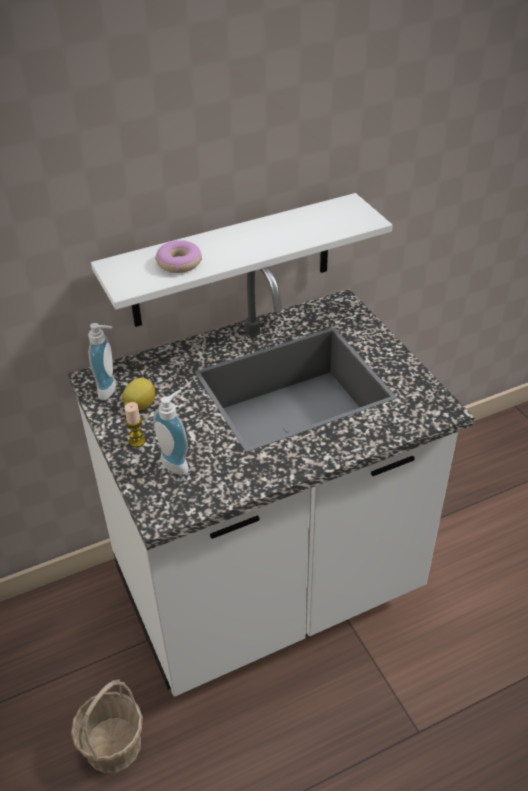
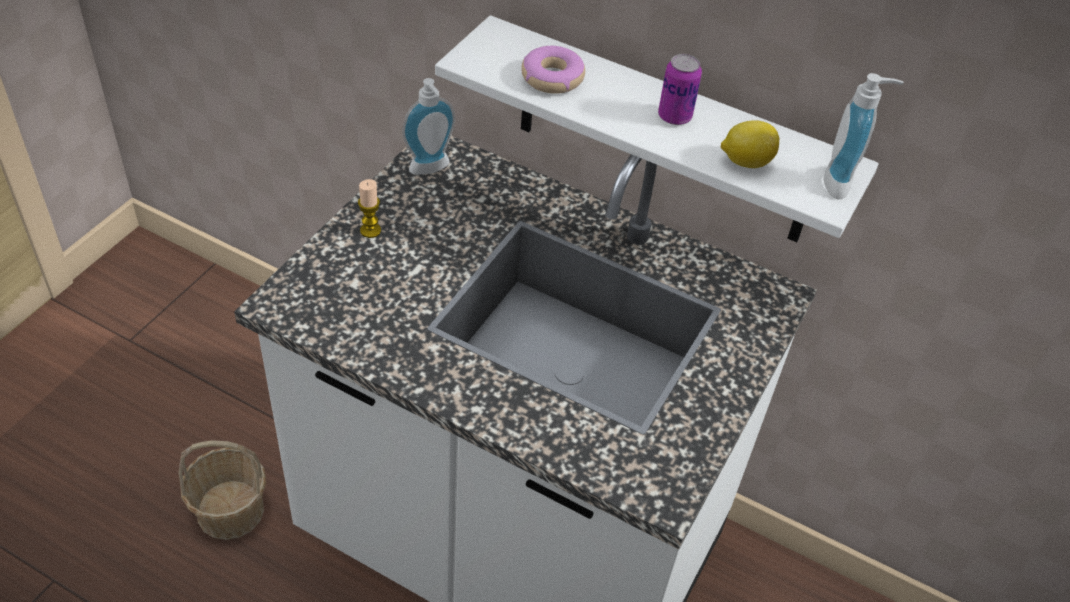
camera: 50 degrees right, 5 degrees up
lemon [122,378,155,411] -> lemon moved to [721,120,779,168]
soap dispenser [153,390,189,475] -> soap dispenser moved to [824,73,903,199]
none -> can [658,54,702,125]

